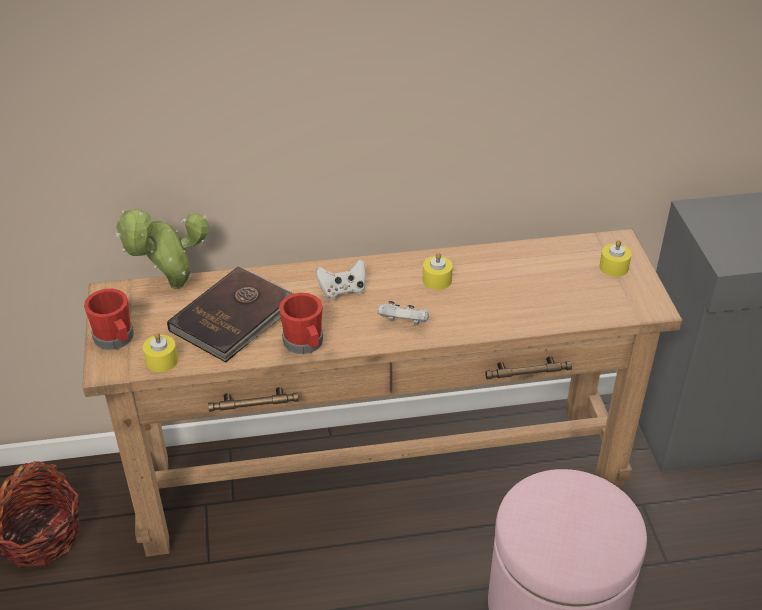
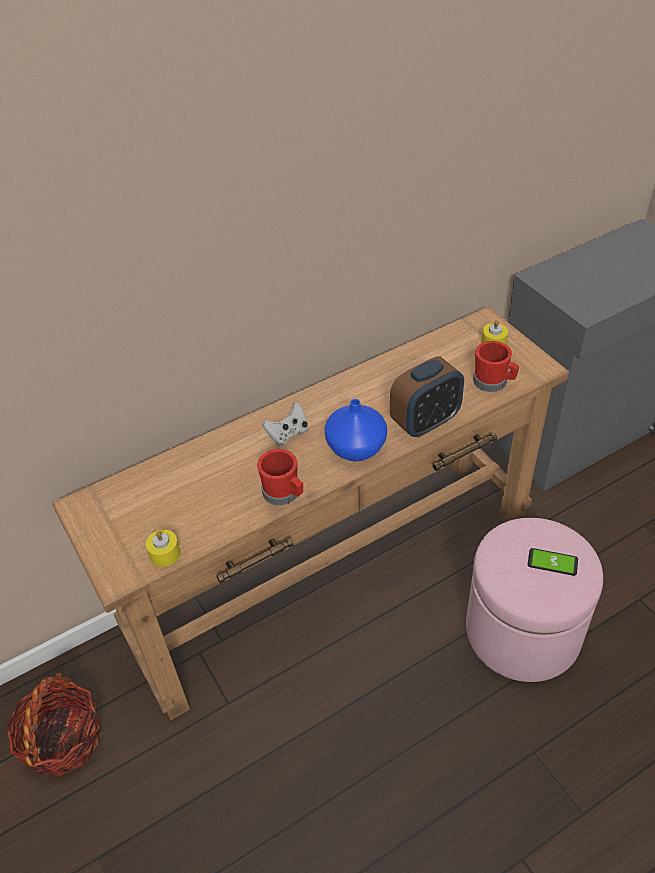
camera: 20 degrees left, 5 degrees up
red mug [84,289,134,350] -> red mug moved to [473,341,519,392]
potted plant [116,209,209,289] -> none
brown book [167,266,295,362] -> none
white game controller [377,301,429,325] -> blue vase [325,399,387,461]
yellow candle [423,252,453,290] -> none
none -> alarm clock [390,356,464,437]
none -> phone [528,548,578,576]

